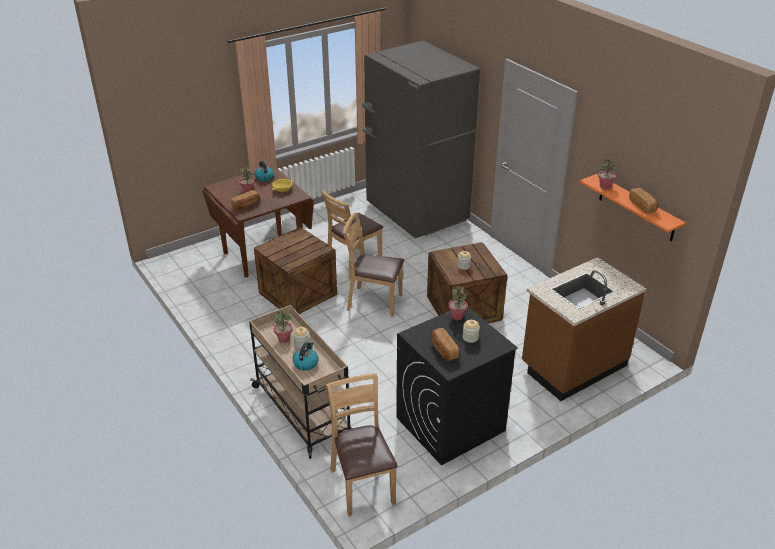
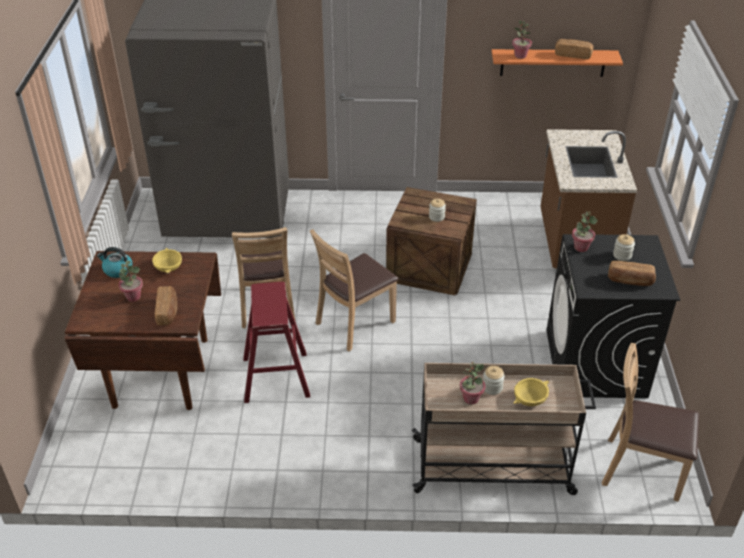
camera: 55 degrees left, 5 degrees up
crate [254,227,337,314] -> red stool [243,282,310,403]
kettle [293,342,318,370] -> yellow bowl [513,378,549,406]

